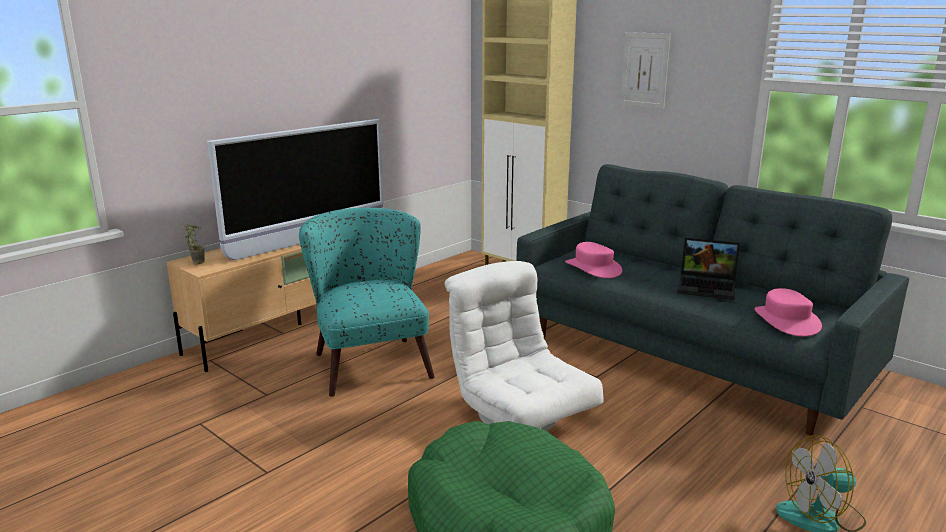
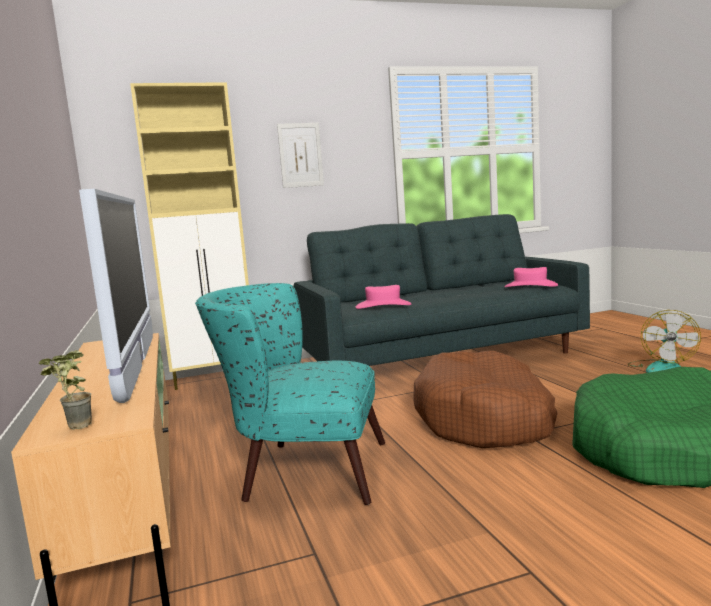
camera: 60 degrees left, 10 degrees down
white armchair [445,261,604,430] -> brown dog bed [413,351,557,448]
laptop [677,238,740,300] -> none

